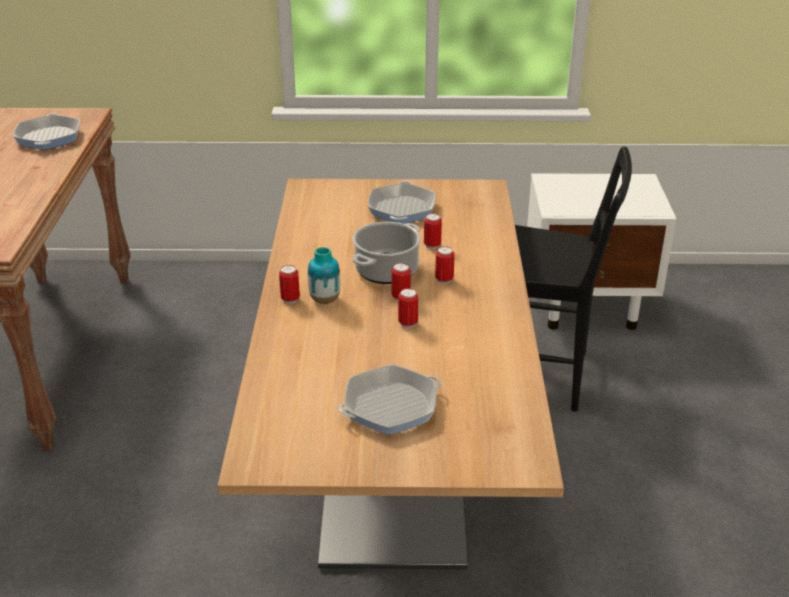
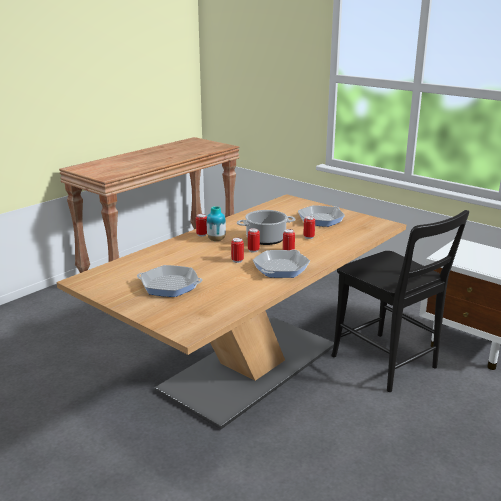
camera: 40 degrees right, 10 degrees down
frying pan [13,113,80,150] -> frying pan moved to [253,250,310,278]

